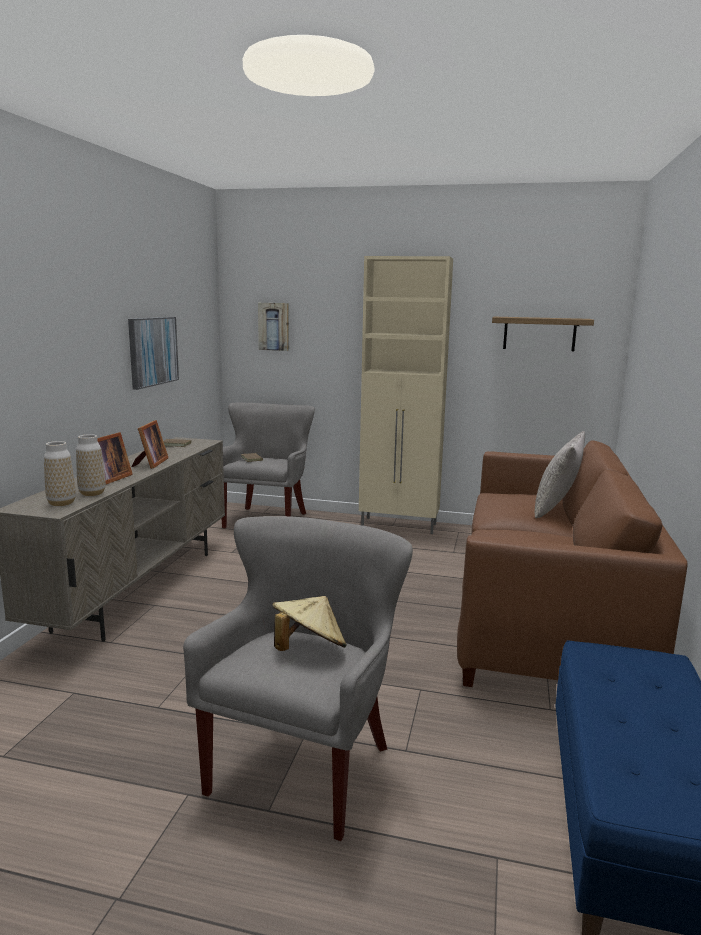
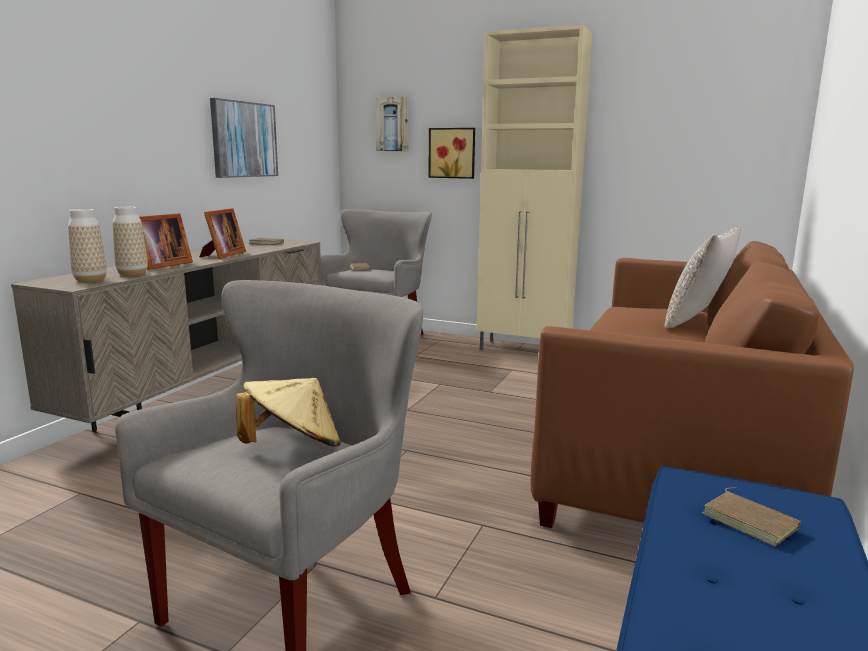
camera: 10 degrees right, 0 degrees up
shelf [492,317,594,351] -> none
none -> picture [428,128,475,179]
none -> brown book [702,487,801,546]

